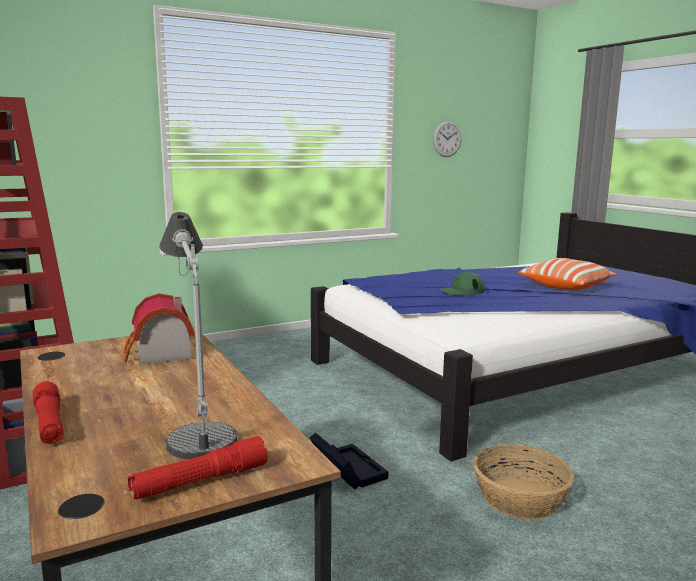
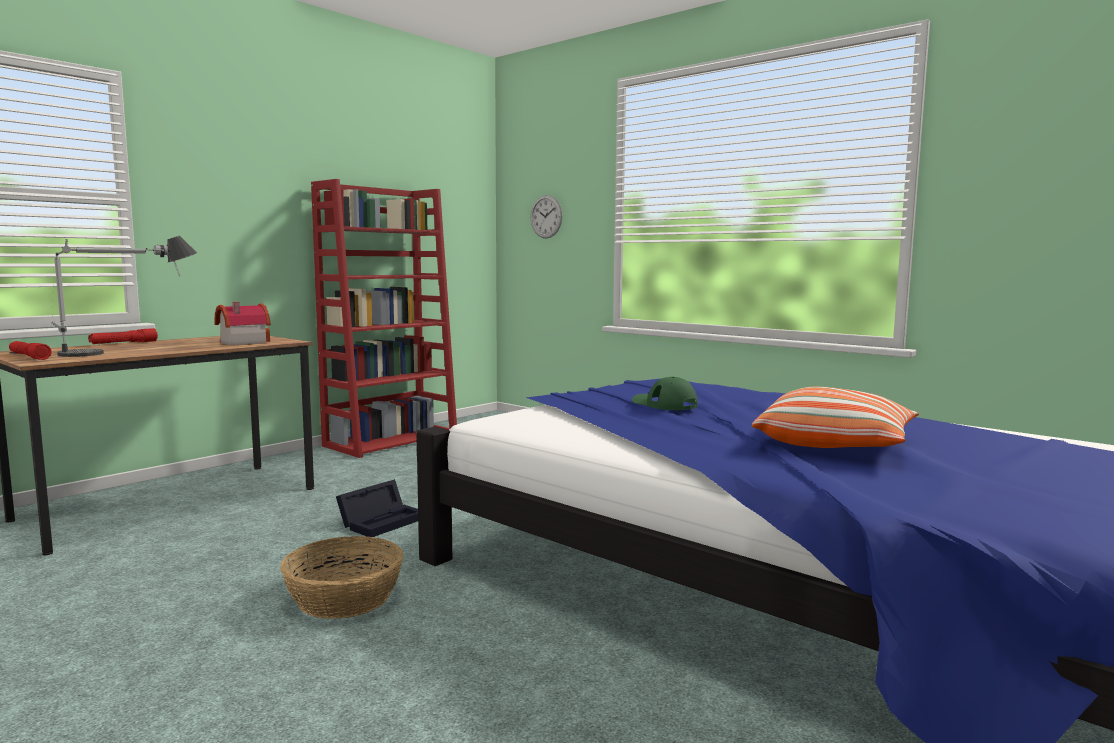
camera: 70 degrees right, 5 degrees down
wall clock [433,121,461,157] -> wall clock moved to [531,195,563,239]

